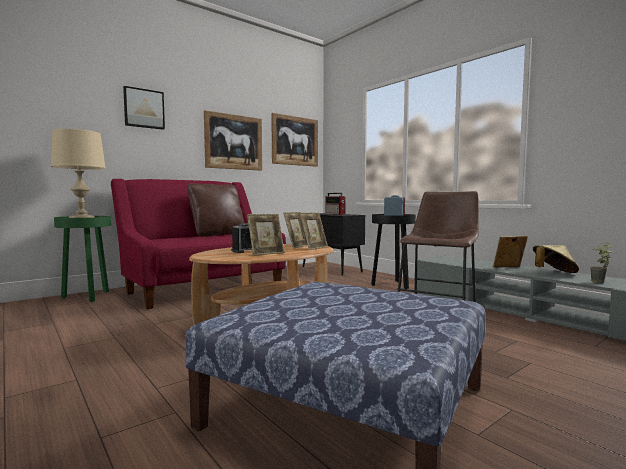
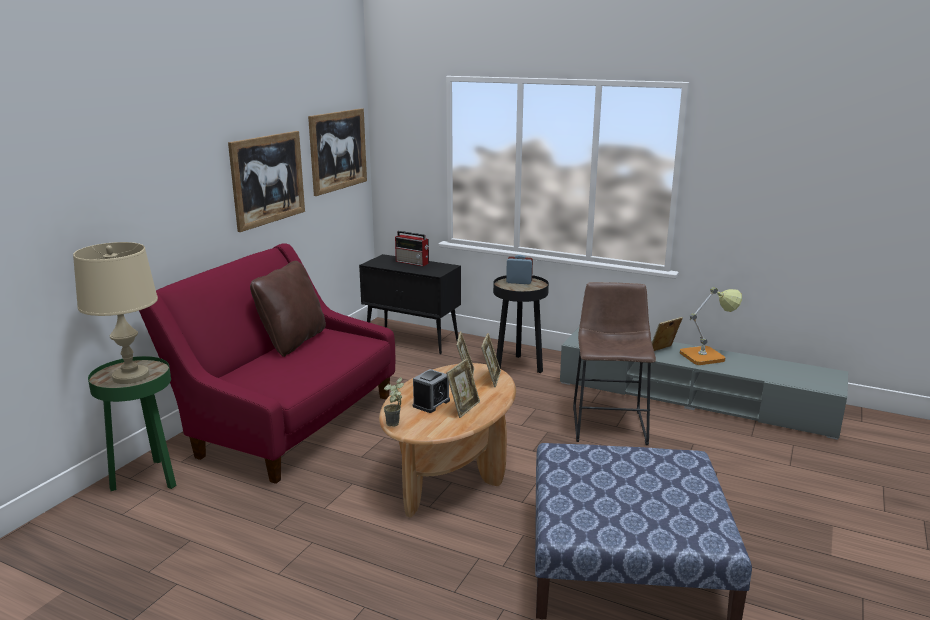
camera: 25 degrees left, 15 degrees up
picture [123,86,165,130] -> none
beige hat [533,245,579,273] -> table lamp [680,287,742,365]
potted plant [590,243,613,283] -> potted plant moved to [384,377,404,427]

